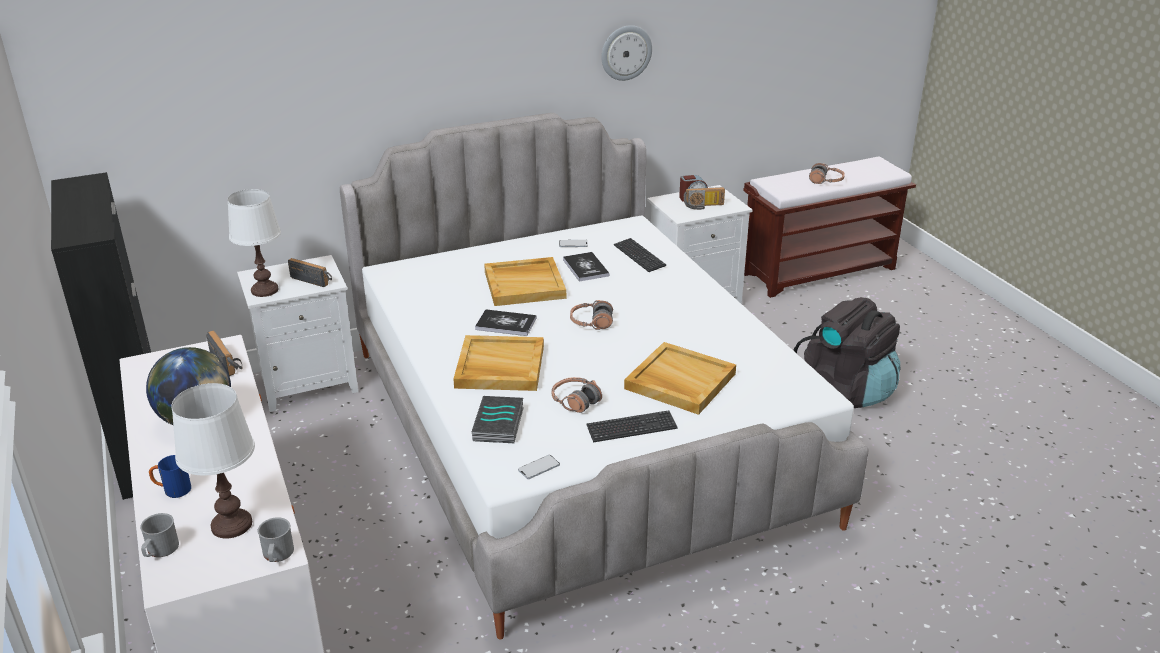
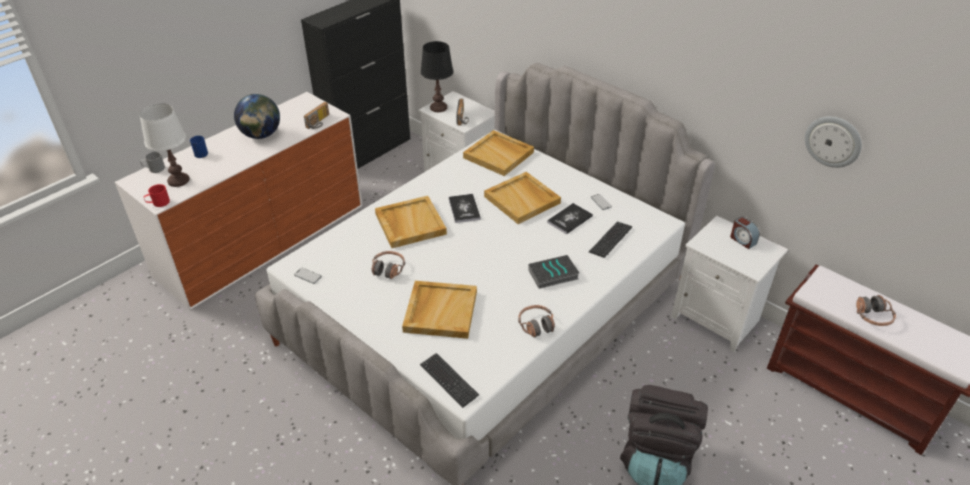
camera: 65 degrees right, 10 degrees up
white table lamp [227,189,281,297] -> black table lamp [421,41,453,112]
grey mug [258,517,294,562] -> red mug [144,184,170,207]
book [472,396,524,443] -> book moved to [528,255,579,289]
headphones [570,300,613,330] -> headphones moved to [518,305,555,338]
keyboard [586,410,678,442] -> keyboard moved to [420,353,479,408]
wall clock [601,25,652,81] -> wall clock moved to [805,116,862,168]
radio [684,187,725,210] -> none
none -> beige tray [463,130,534,176]

